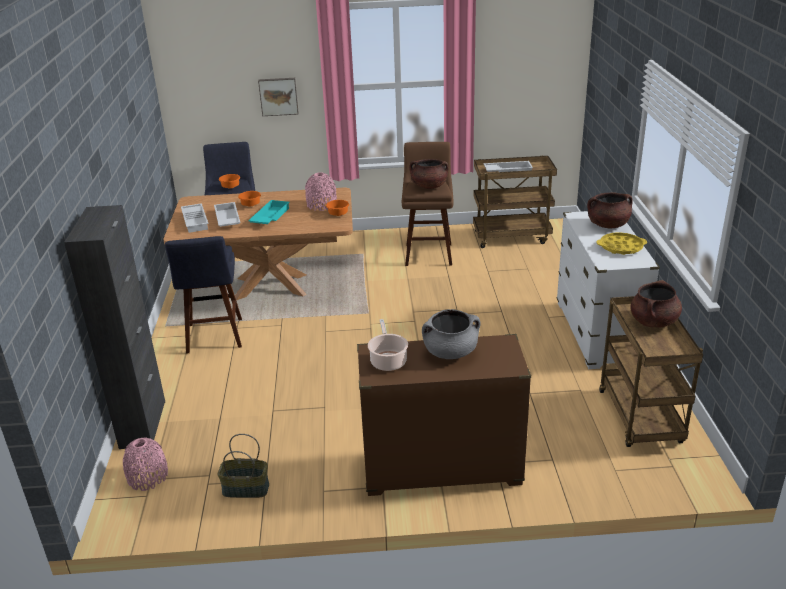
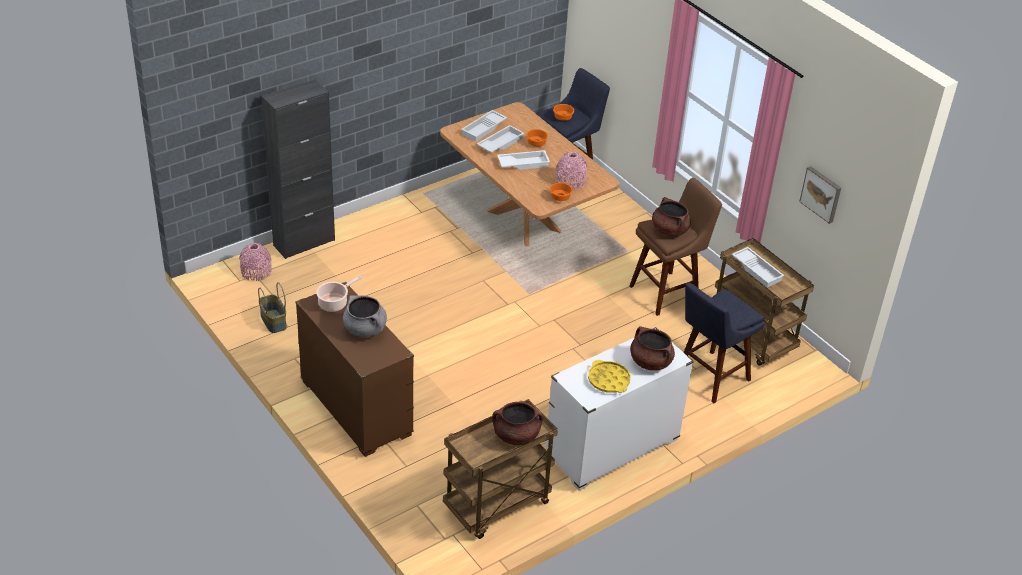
camera: 55 degrees right, 10 degrees up
blue stool [165,236,242,354] -> blue stool moved to [684,282,765,403]
turquoise tray [248,200,290,224] -> white tray [497,150,550,170]
picture [258,78,299,116] -> picture moved to [799,166,841,224]

